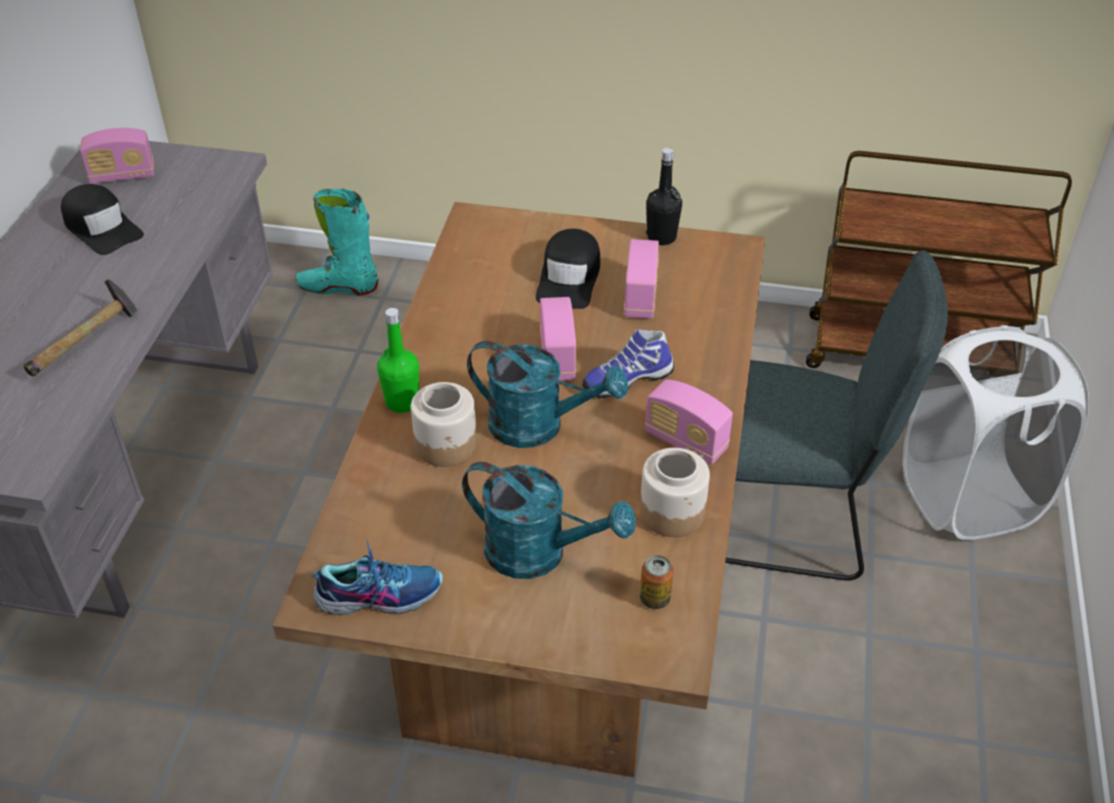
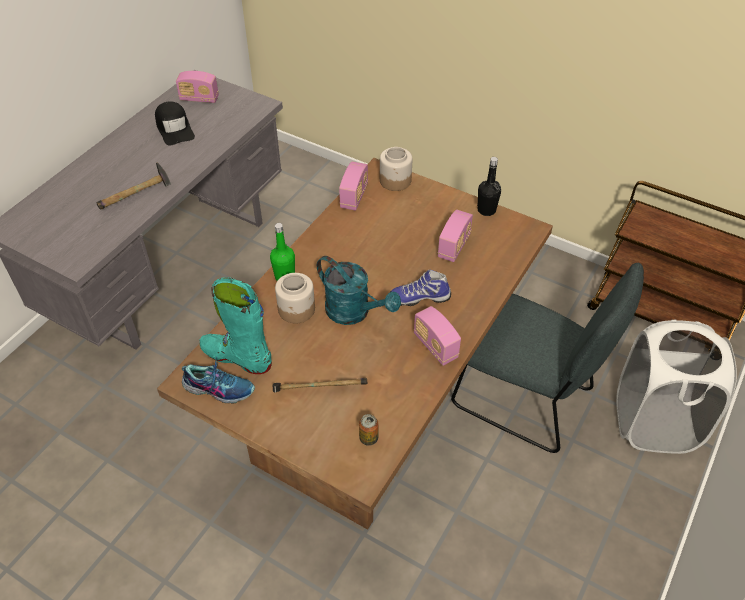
camera: 20 degrees right, 5 degrees up
turquoise boot [295,189,379,296] -> turquoise boot moved to [200,277,272,374]
turquoise watering can [462,462,636,579] -> hammer [273,378,367,392]
black cap [536,229,600,309] -> none
radio [540,297,576,381] -> radio moved to [339,162,368,210]
jar [640,448,710,537] -> jar moved to [380,147,412,191]

